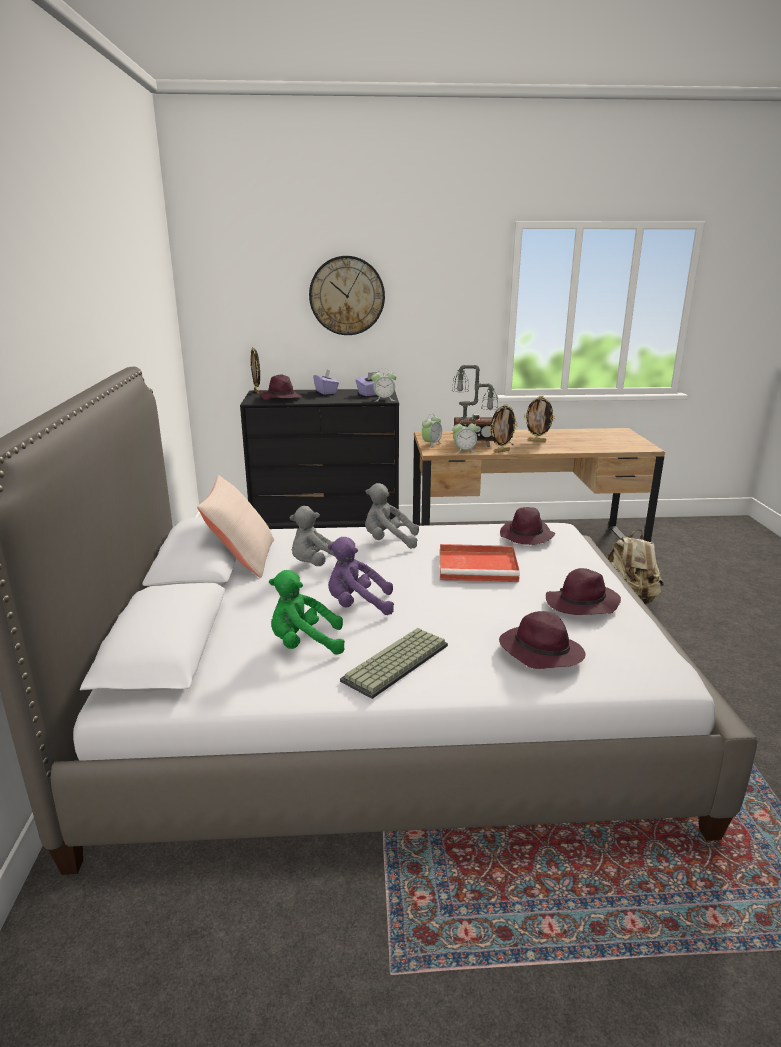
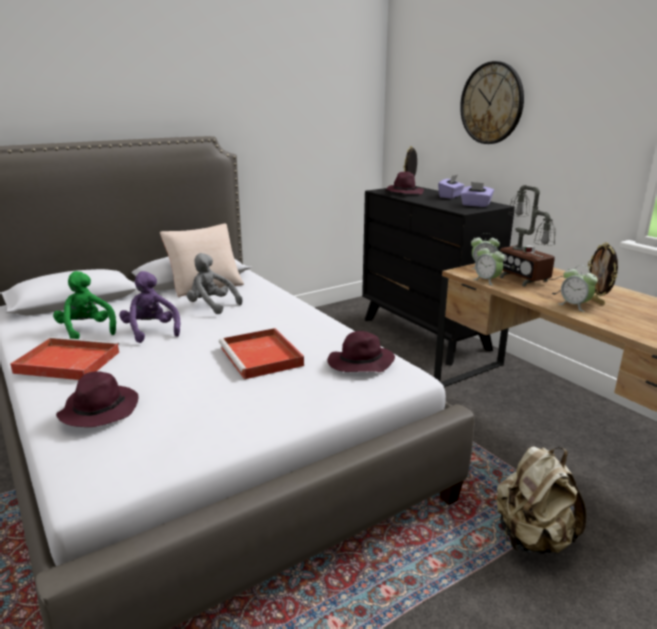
camera: 60 degrees right, 0 degrees up
keyboard [340,628,448,699] -> red tray [10,337,119,380]
grey plush toy [365,483,419,549] -> none
alarm clock [371,368,396,401] -> alarm clock moved to [558,265,598,312]
picture frame [490,404,517,453] -> none
purple hat [546,568,621,615] -> none

